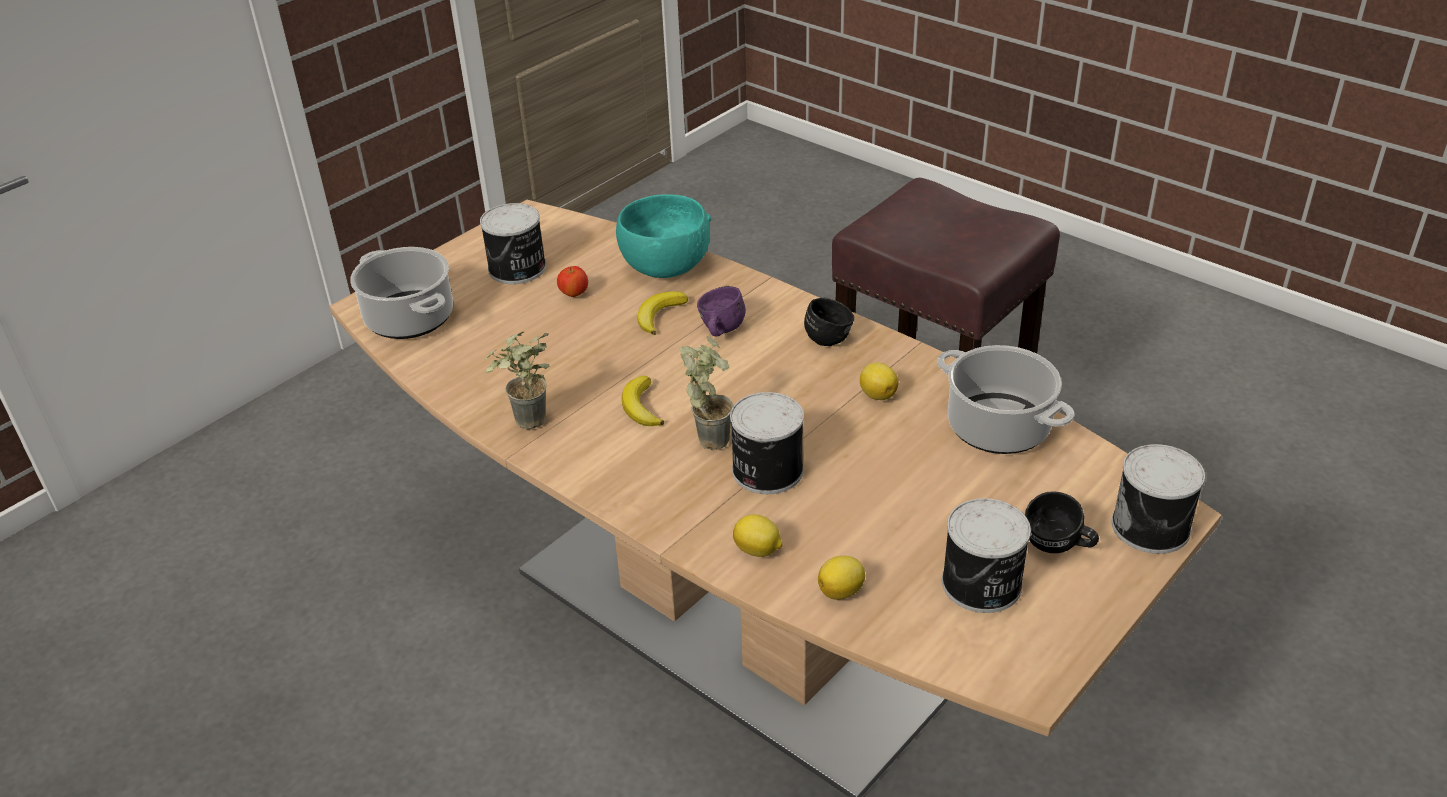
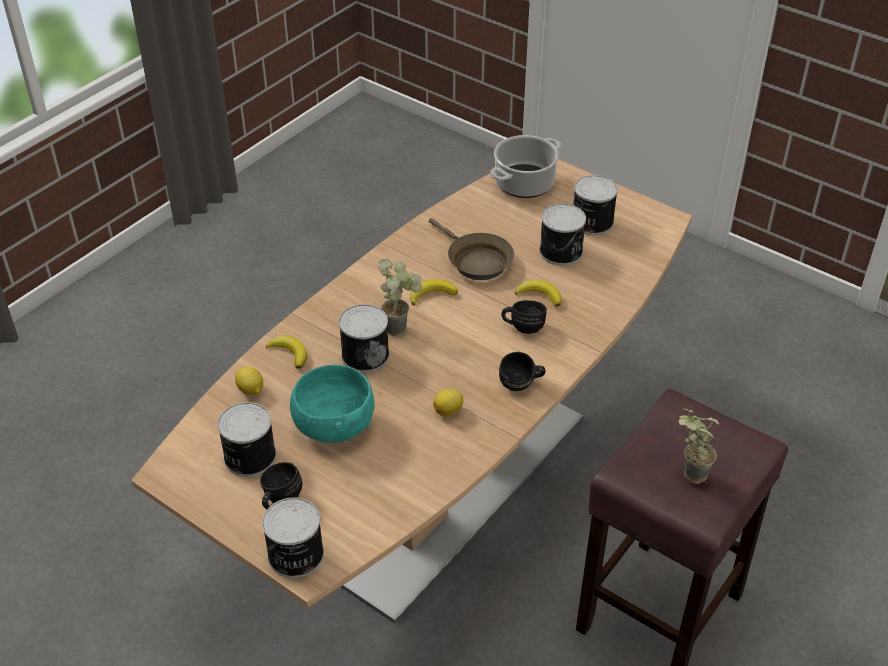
camera: 85 degrees right, 5 degrees up
potted plant [484,332,549,430] -> potted plant moved to [678,408,720,484]
apple [557,266,588,297] -> can [539,203,586,265]
turquoise bowl [616,194,711,278] -> turquoise bowl moved to [290,365,374,443]
purple mug [697,286,746,336] -> black mug [501,300,547,334]
lemon [733,514,783,557] -> banana [266,335,307,369]
cooking pot [937,345,1074,454] -> none
none -> brown frying pan [429,218,514,280]

